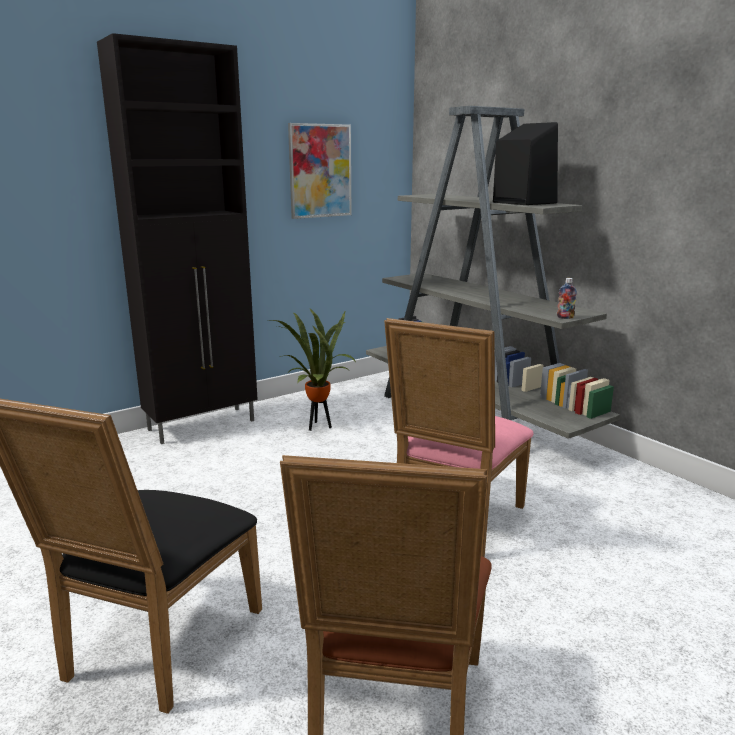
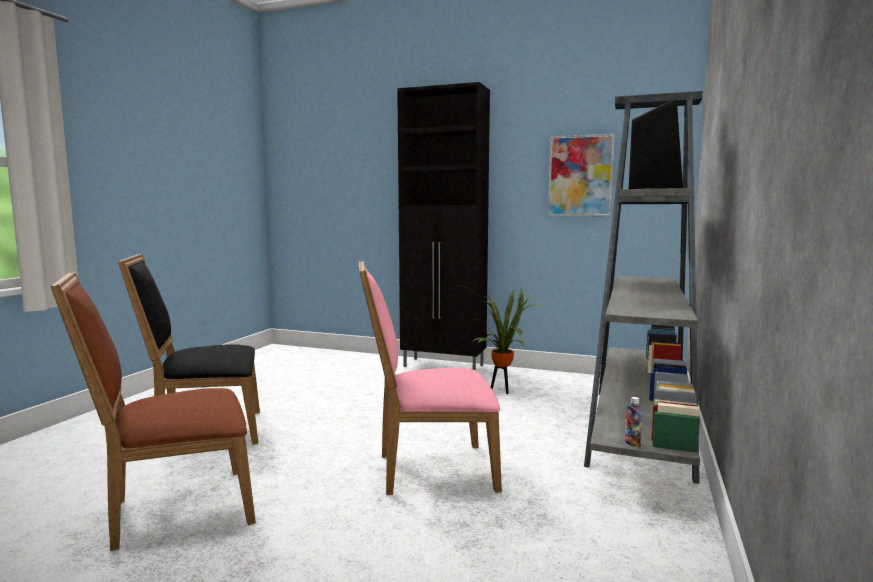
camera: 55 degrees right, 10 degrees down
bottle [557,278,577,319] -> bottle moved to [625,397,642,447]

